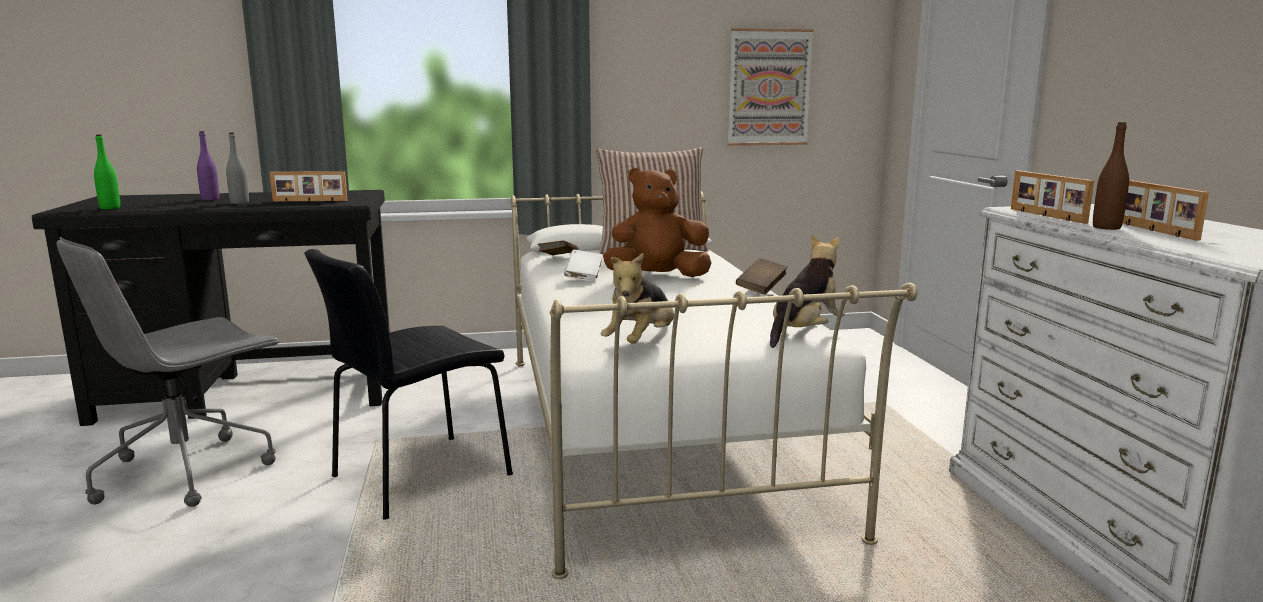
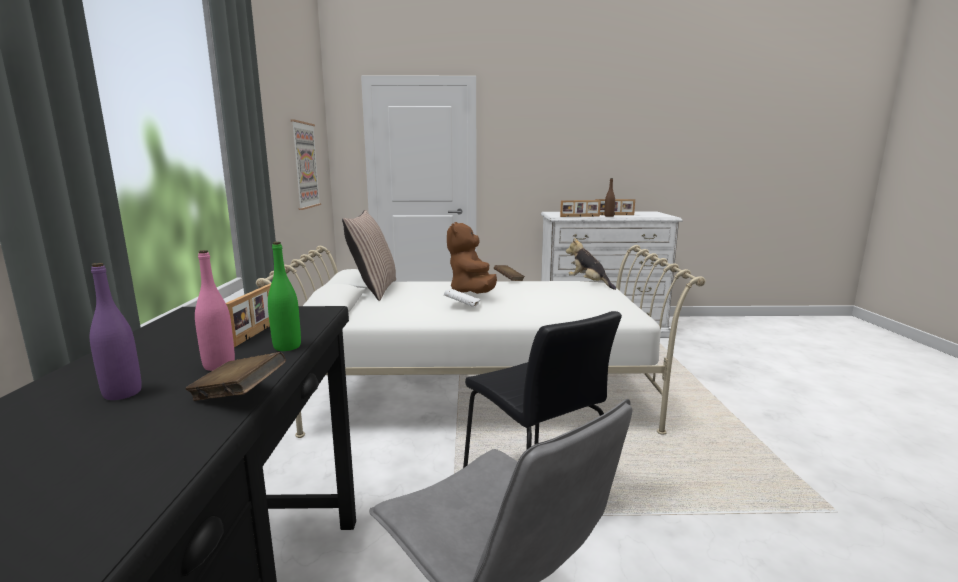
camera: 80 degrees left, 0 degrees up
green bottle [94,134,120,209] -> green bottle moved to [268,242,301,351]
grey bottle [226,132,249,204] -> pink bottle [195,250,235,371]
brown book [538,241,578,255] -> brown book moved to [185,352,286,401]
plush toy [601,253,674,344] -> none

